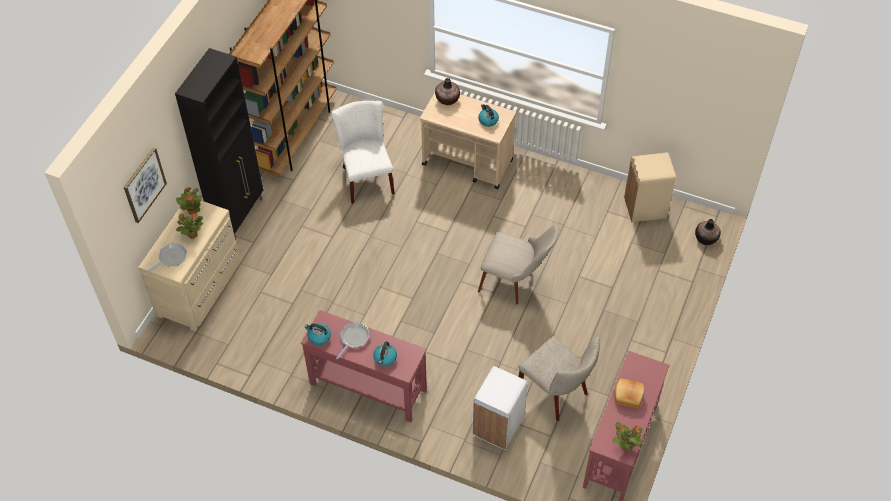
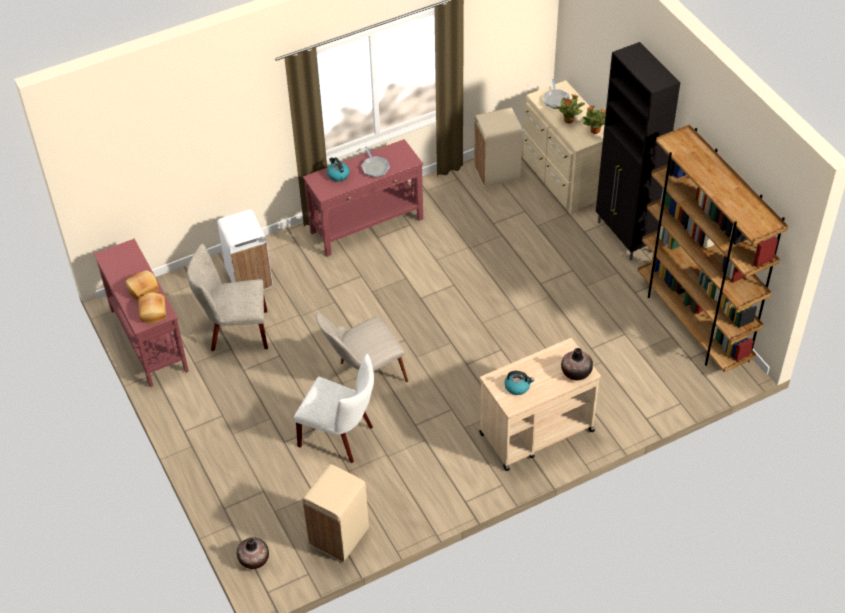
camera: 130 degrees right, 5 degrees down
picture [124,147,167,223] -> none
kettle [304,324,331,345] -> none
white chair [331,101,395,204] -> white chair moved to [294,354,374,463]
potted plant [613,422,643,450] -> none
none -> bread [139,292,166,323]
none -> beige trash can [474,108,522,187]

